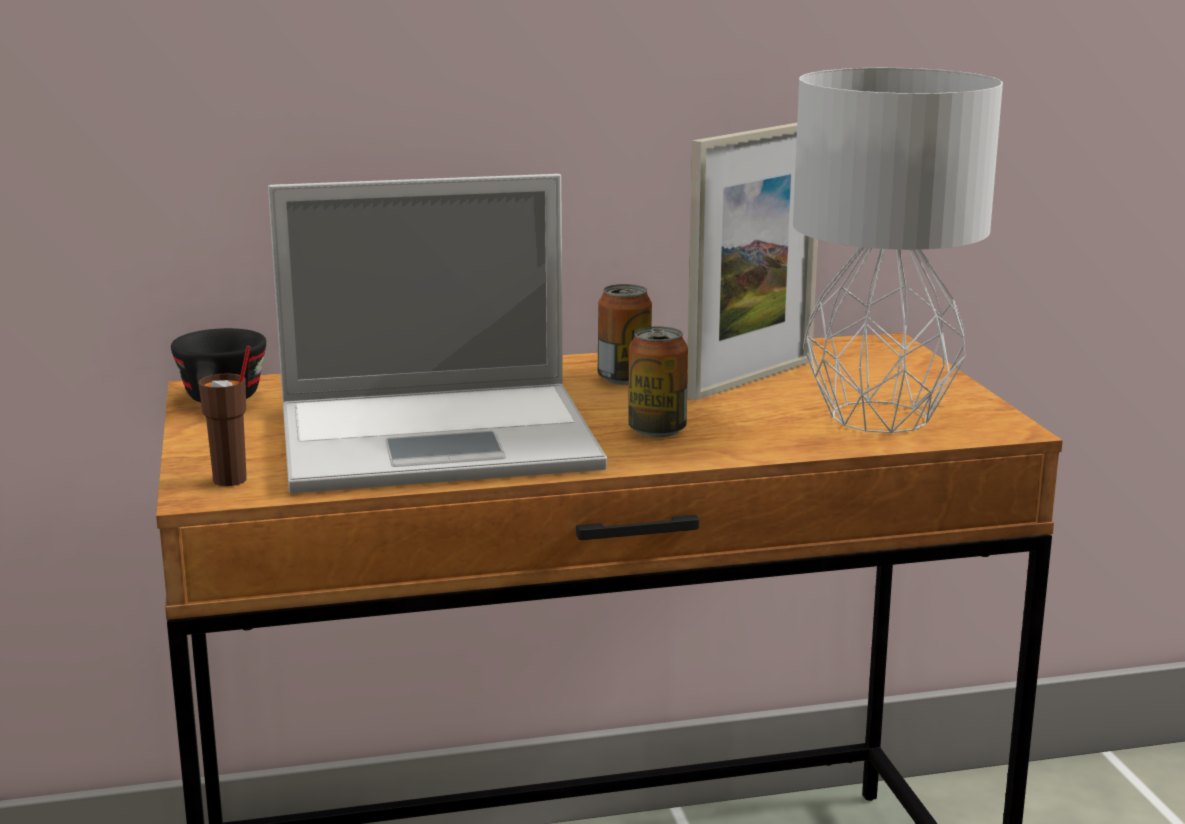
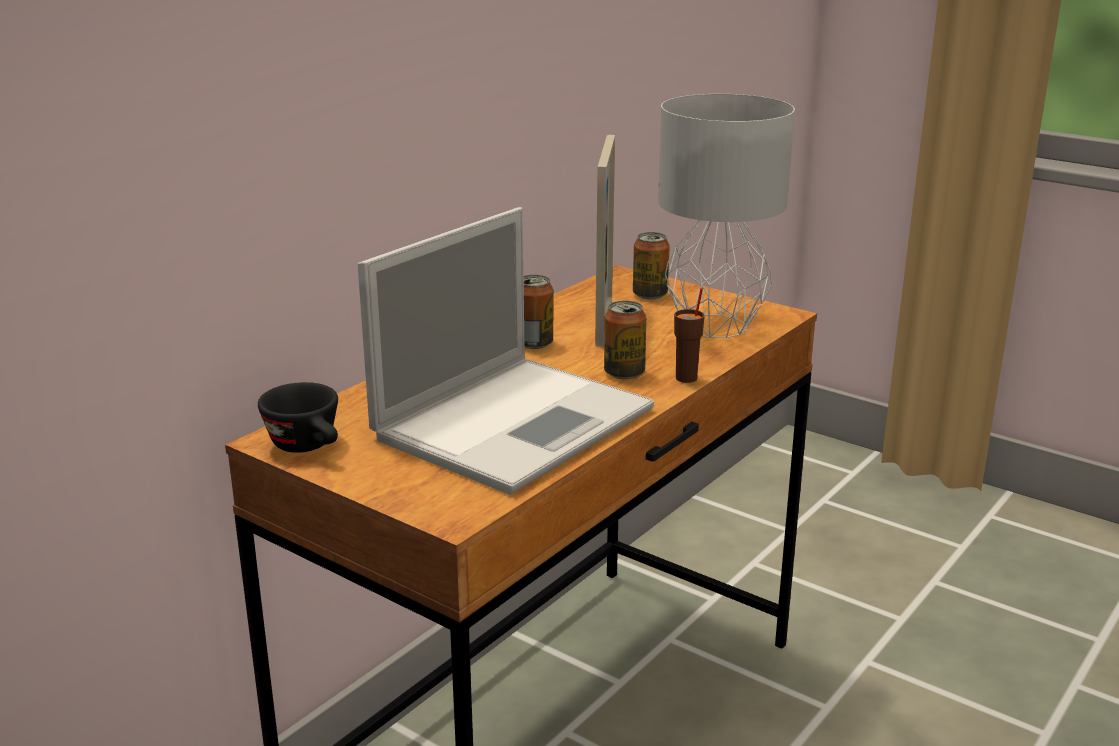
camera: 40 degrees left, 5 degrees up
brown cup [198,346,250,486] -> brown cup moved to [674,288,705,383]
none -> can [633,232,670,299]

